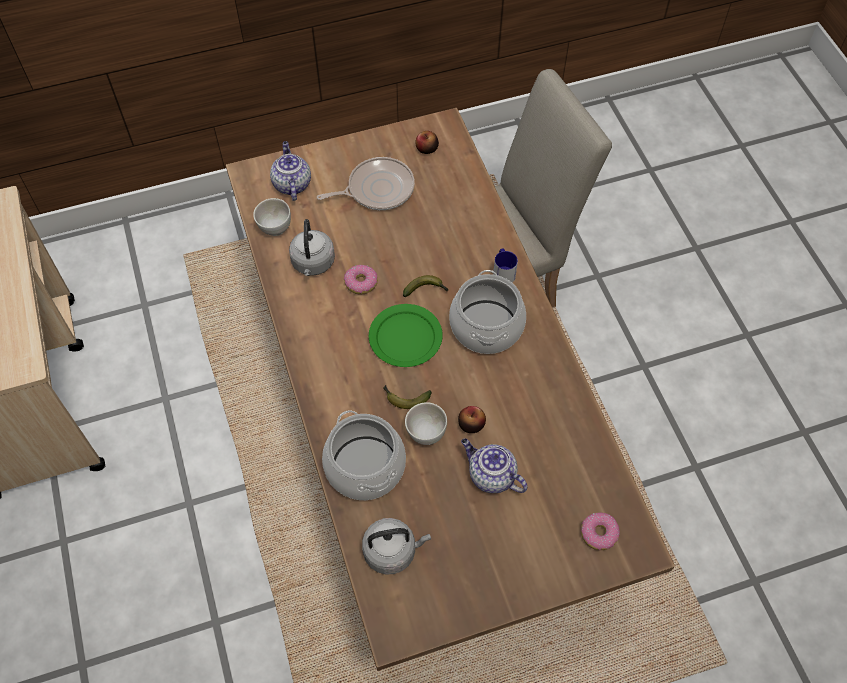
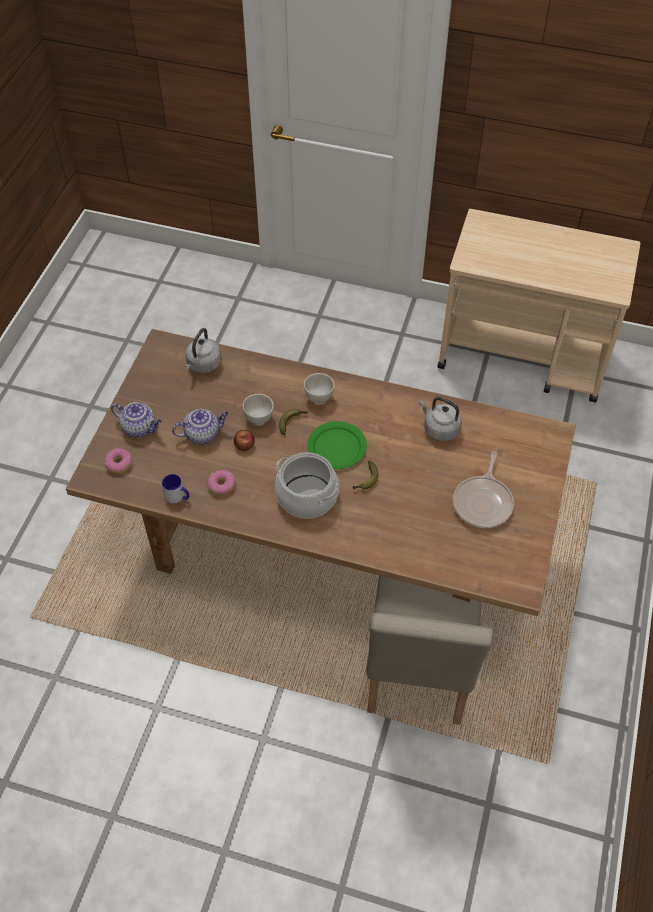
camera: 125 degrees right, 5 degrees down
white bowl [253,198,291,236] -> white bowl moved to [304,373,334,405]
teapot [270,141,311,201] -> teapot moved to [111,402,162,438]
cooking pot [322,410,406,500] -> none
donut [344,265,378,294] -> donut moved to [207,470,236,495]
apple [416,131,439,154] -> none
mug [493,249,518,283] -> mug moved to [162,474,189,504]

